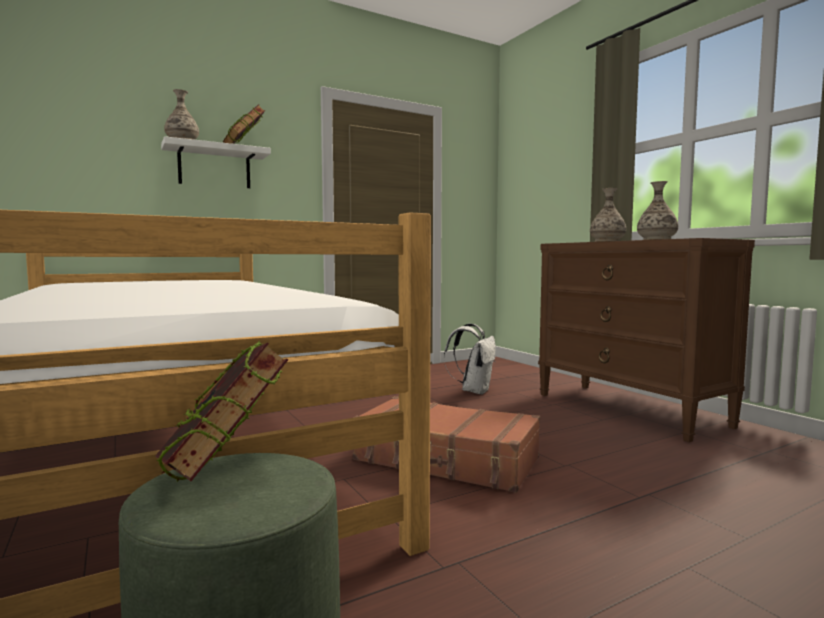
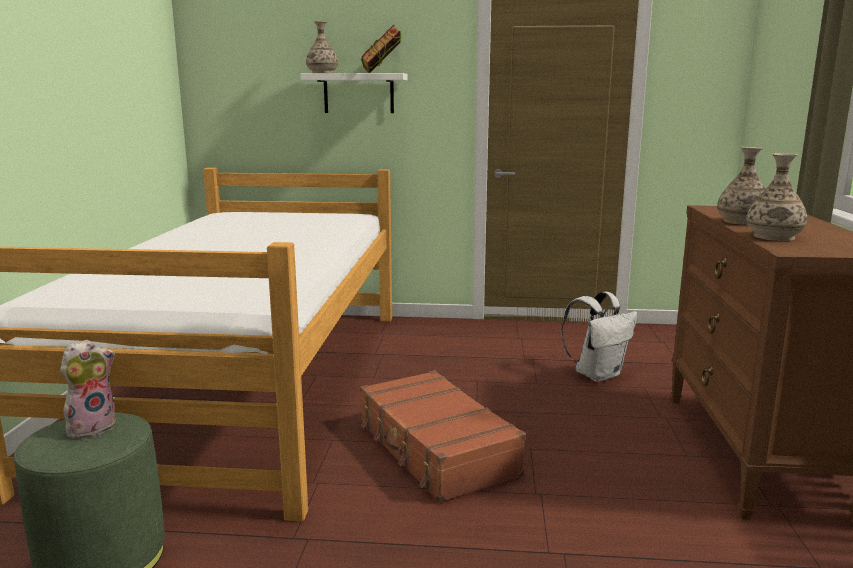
camera: 35 degrees right, 10 degrees up
book [155,340,288,482] -> plush toy [60,340,116,439]

